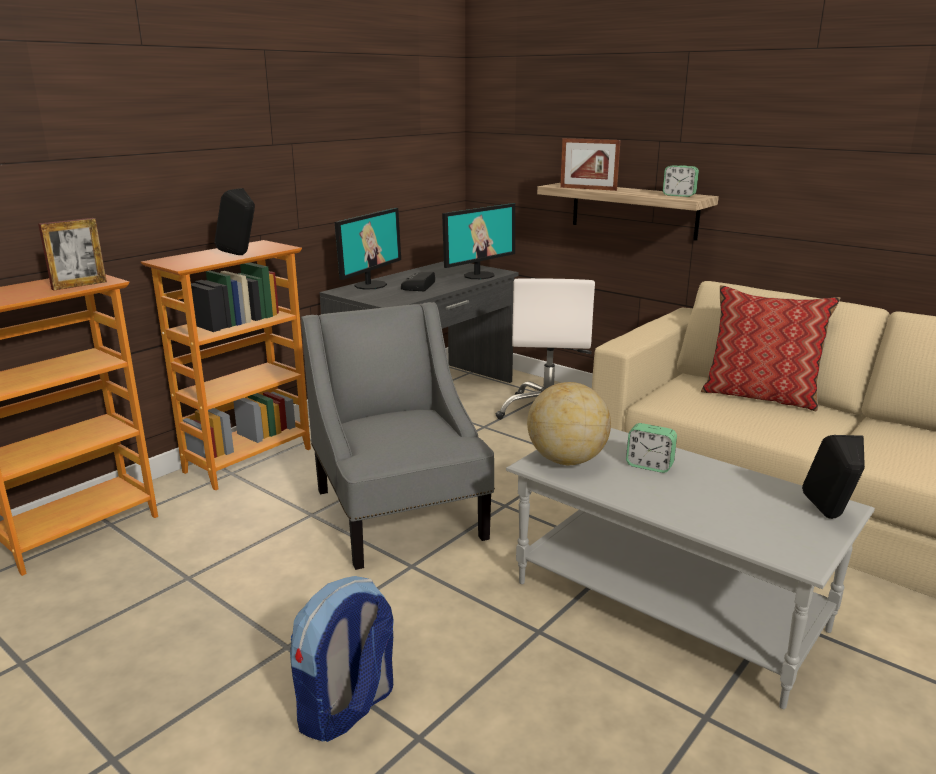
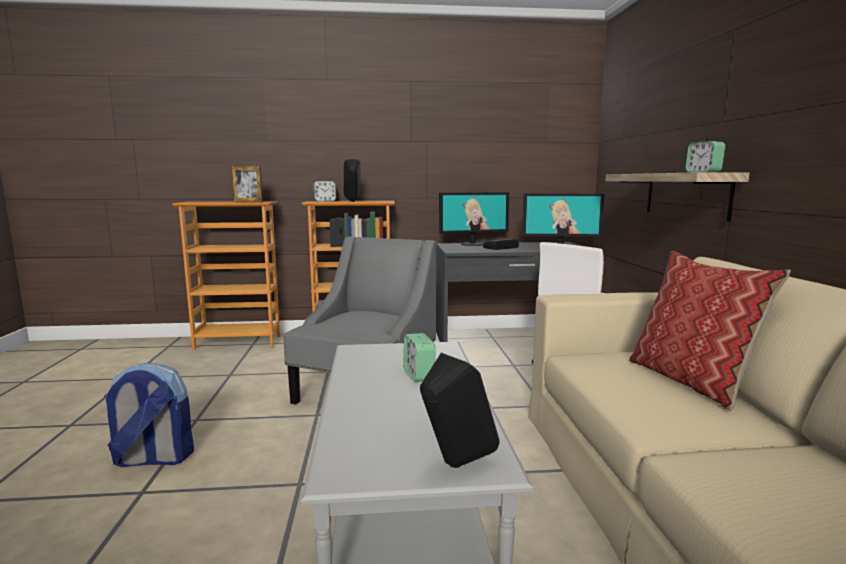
camera: 45 degrees right, 10 degrees down
globe [527,382,611,466] -> none
picture frame [560,138,621,191] -> none
none -> alarm clock [313,181,336,201]

